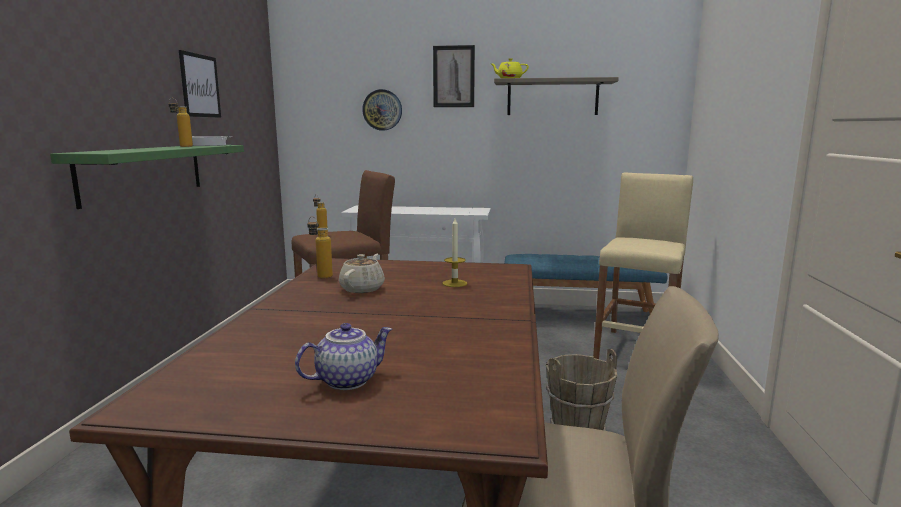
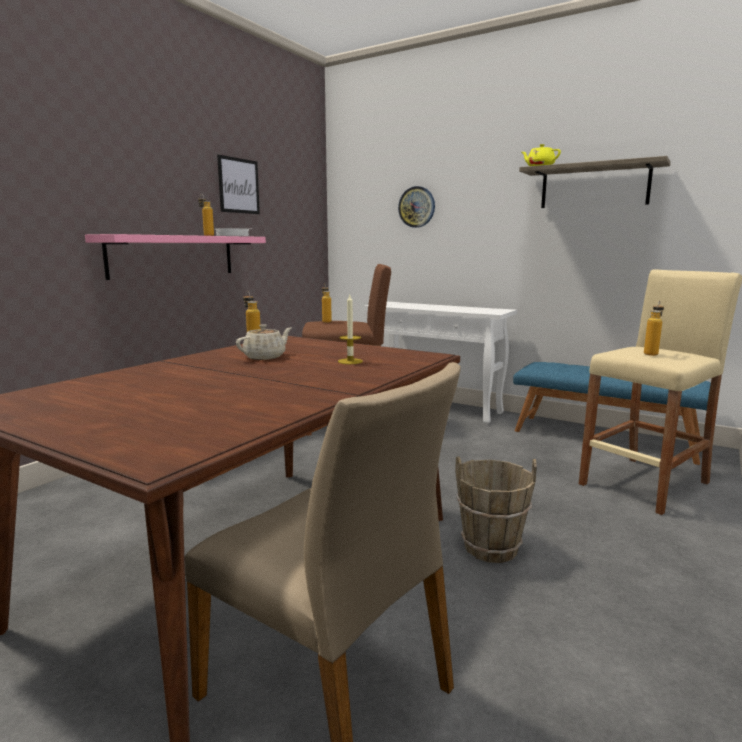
camera: 25 degrees right, 0 degrees up
green shelf [50,145,244,209] -> pink shelf [85,234,266,280]
teapot [295,323,392,390] -> none
picture [433,45,475,107] -> none
none -> bottle [644,300,664,356]

